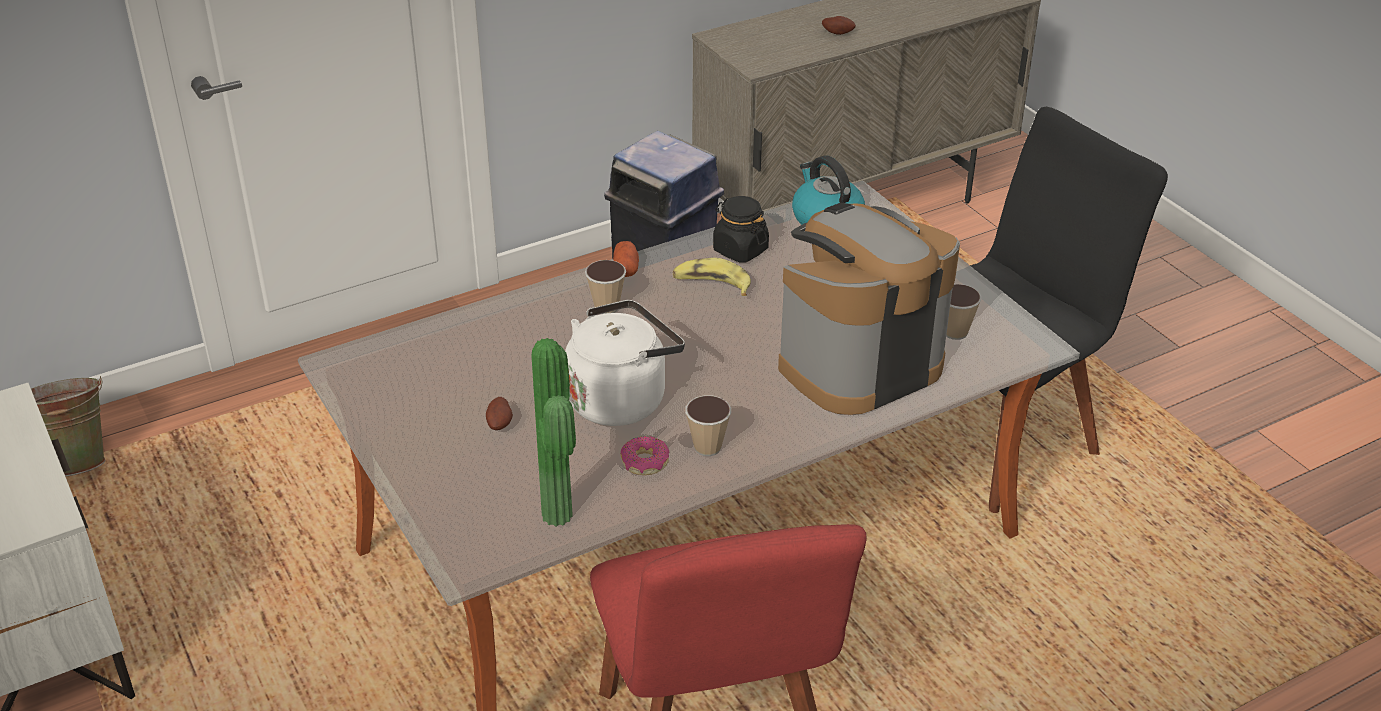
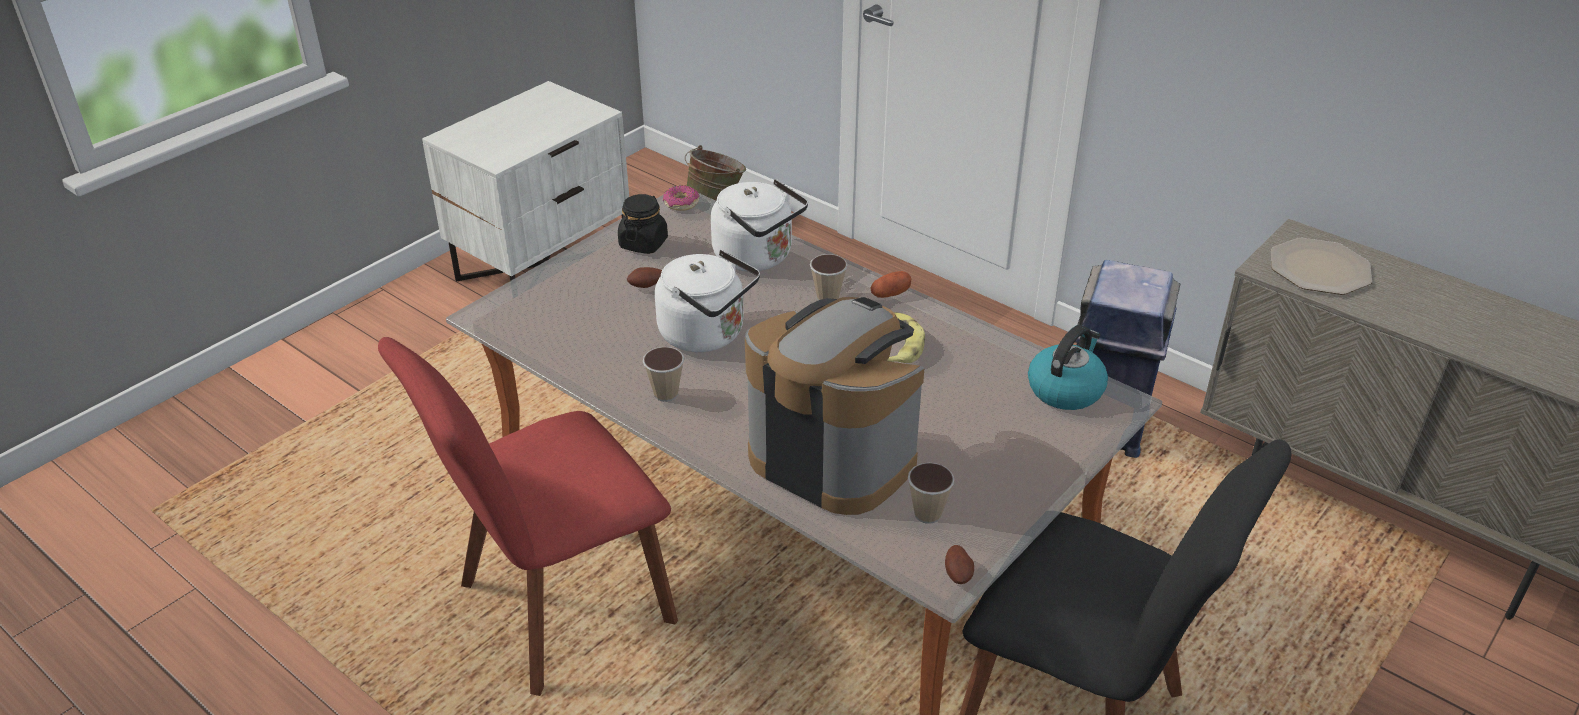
camera: 70 degrees right, 0 degrees up
potted plant [532,338,576,527] -> none
donut [620,436,669,475] -> donut moved to [663,185,700,211]
black jar [713,196,769,263] -> black jar moved to [618,194,668,254]
potato [822,16,856,35] -> potato moved to [945,545,974,584]
none -> white kettle [711,179,808,271]
none -> plate [1271,238,1372,295]

